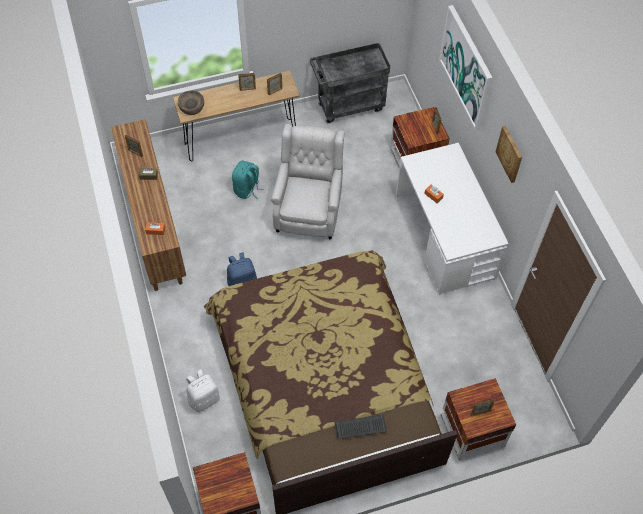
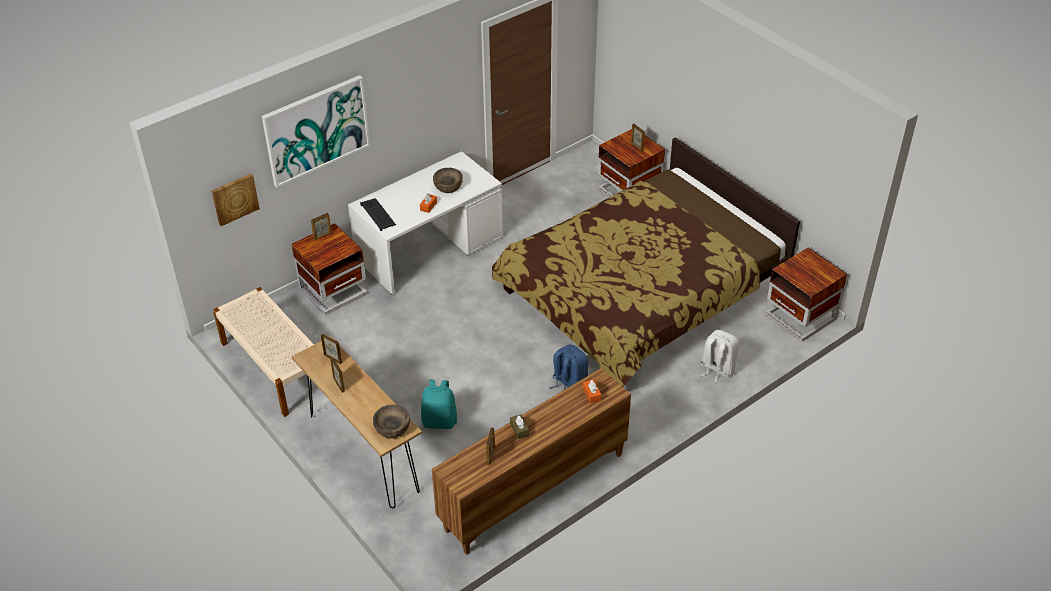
camera: 110 degrees left, 15 degrees down
white armchair [271,124,345,239] -> none
black cart [310,43,390,123] -> beige bench [213,287,314,417]
keyboard [335,414,387,439] -> keyboard moved to [360,198,396,231]
picture [496,126,522,183] -> picture moved to [212,174,260,226]
none -> brown bowl [433,168,463,193]

